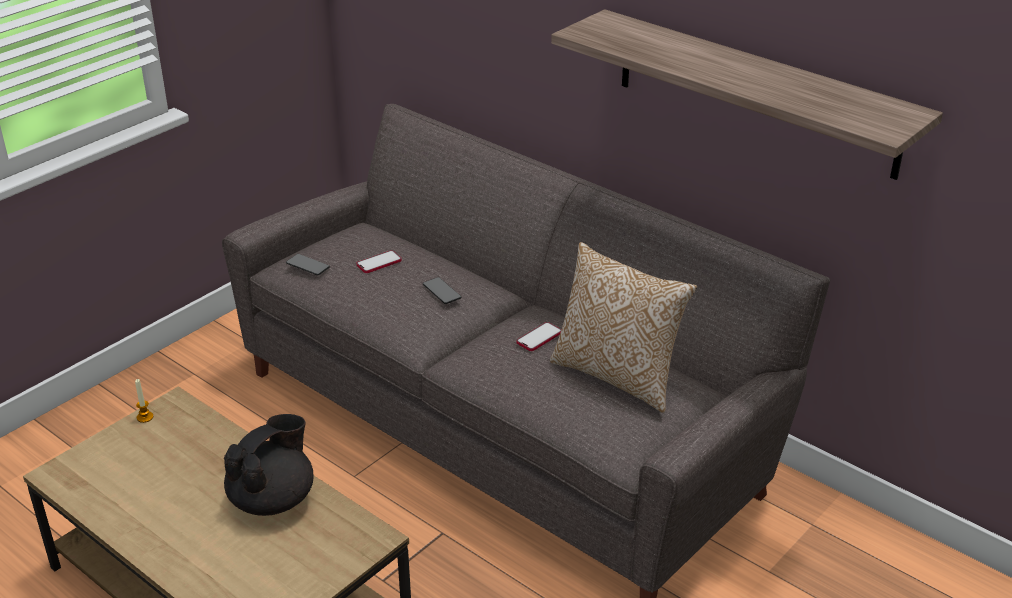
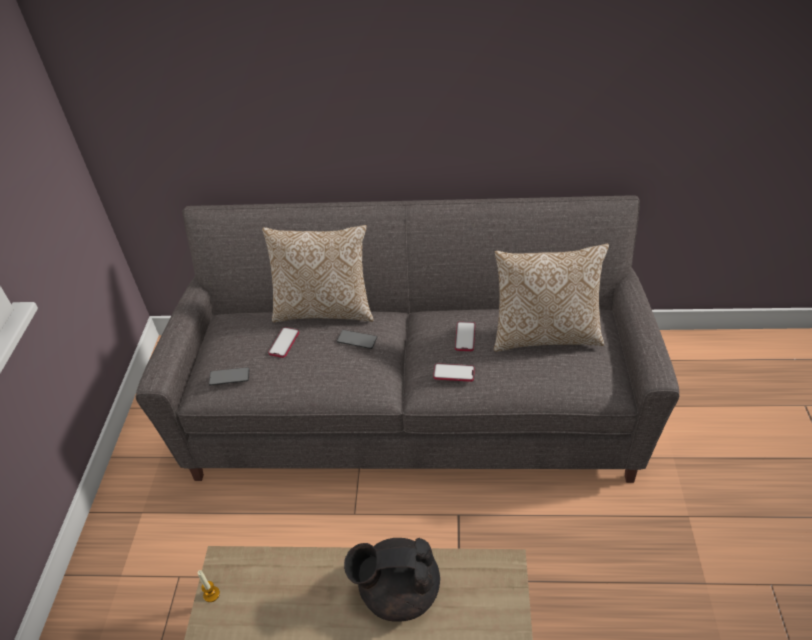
camera: 35 degrees left, 10 degrees up
black teapot [224,414,313,516] -> black teapot turned 90 degrees counterclockwise [344,538,440,622]
shelf [551,9,943,180] -> none
none -> pillow [262,225,374,322]
none -> phone [433,363,475,382]

